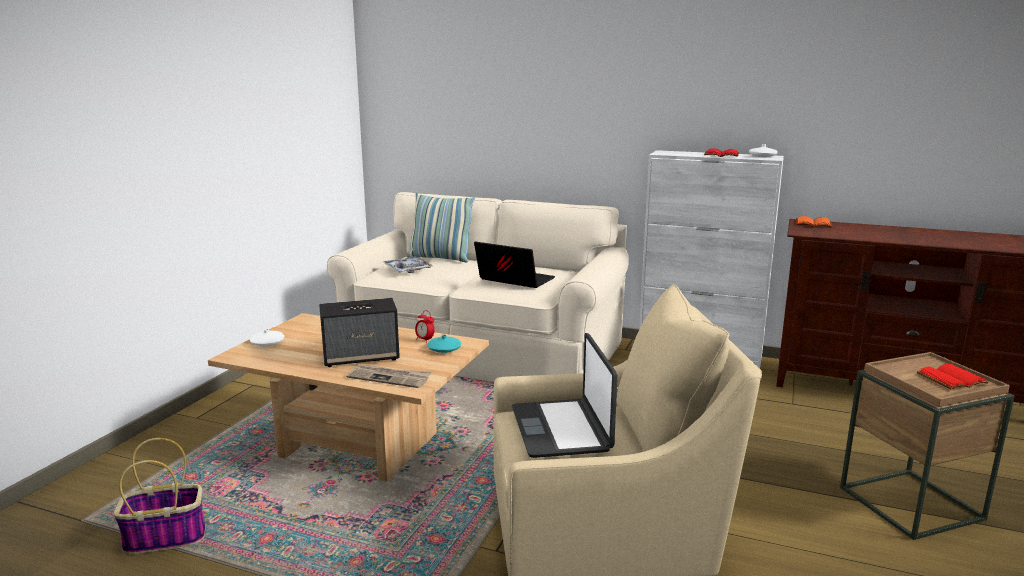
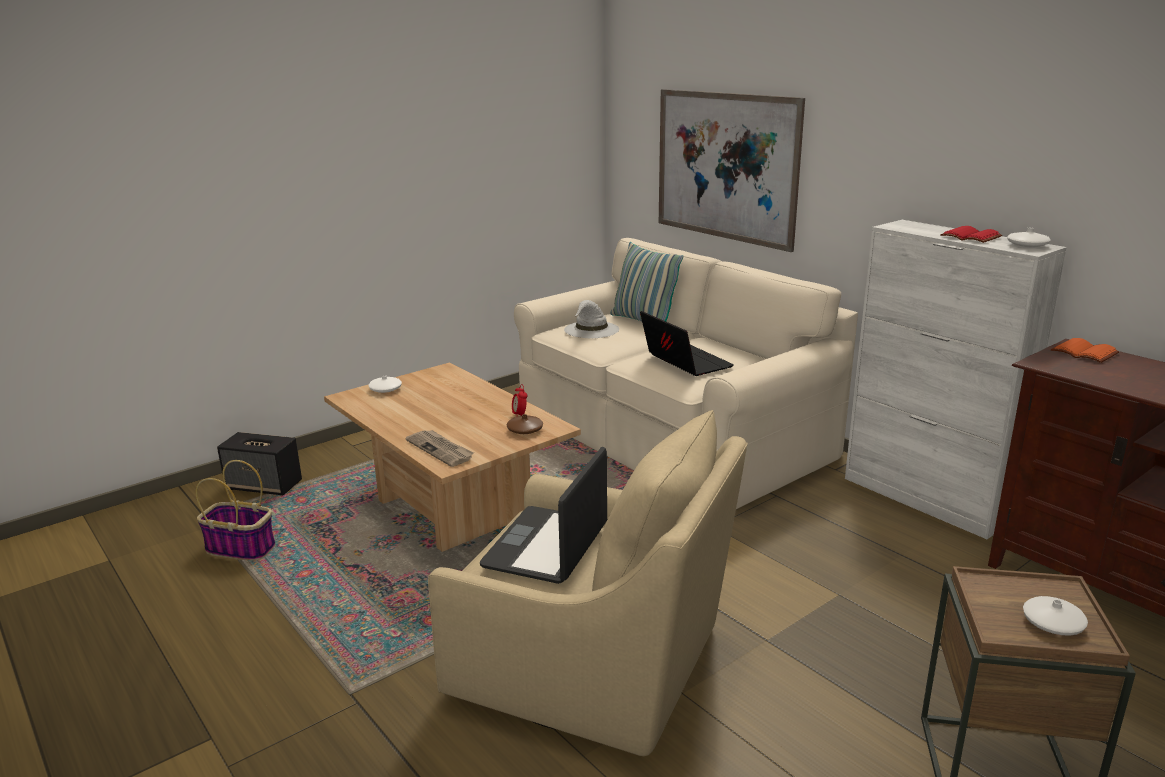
camera: 30 degrees right, 5 degrees up
speaker [319,298,400,367] -> speaker moved to [217,432,302,495]
tray [383,256,433,273] -> white hat [564,300,619,338]
turquoise vase [427,335,461,353] -> brown vase [507,414,543,434]
red book [917,364,989,389] -> white vase [1023,596,1088,636]
none -> picture [659,89,805,252]

